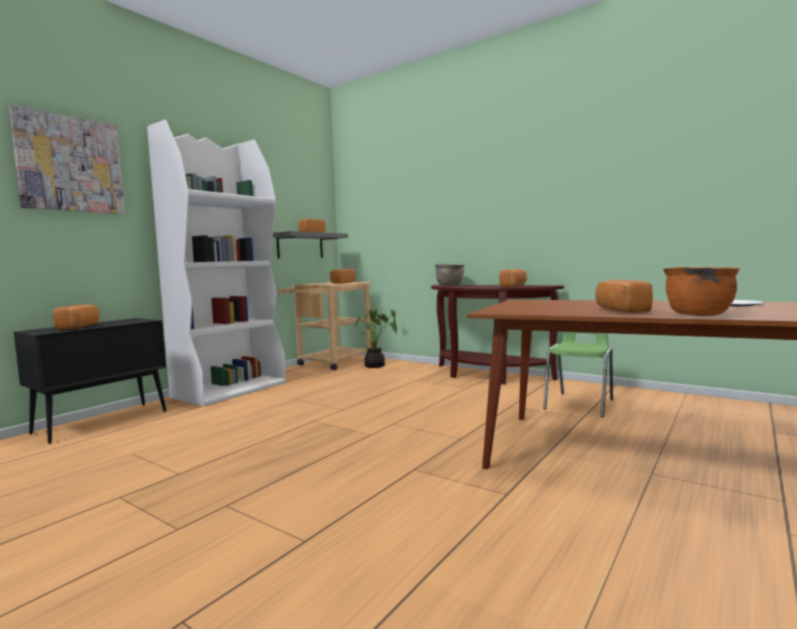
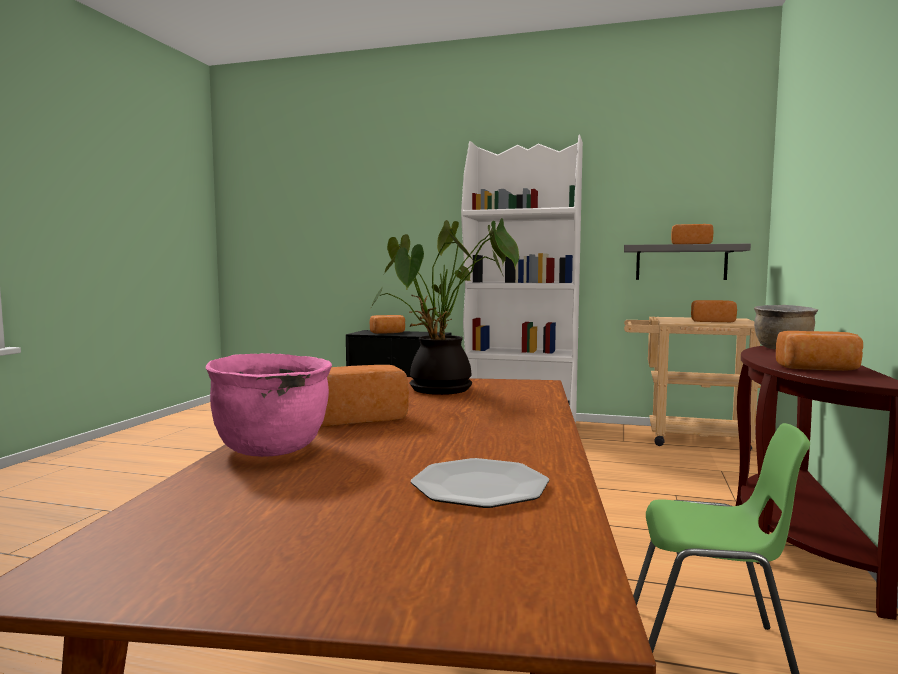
camera: 70 degrees right, 0 degrees up
picture [9,105,125,214] -> none
potted plant [354,309,397,368] -> potted plant moved to [371,218,519,395]
orange cooking pot [663,267,740,316] -> pink cooking pot [206,353,332,457]

